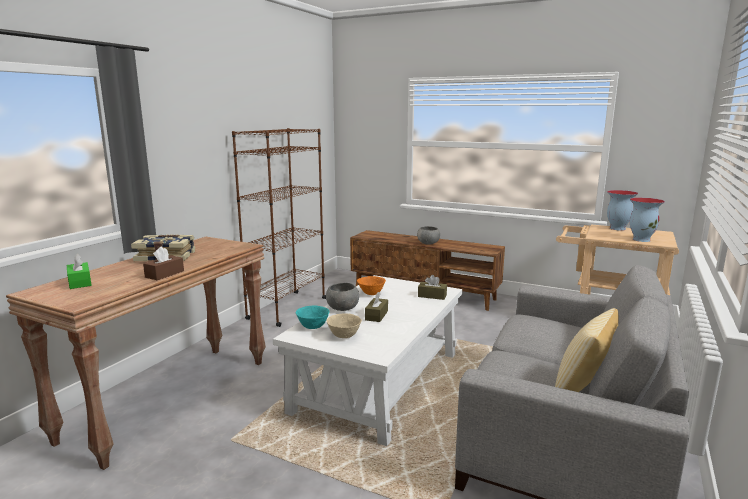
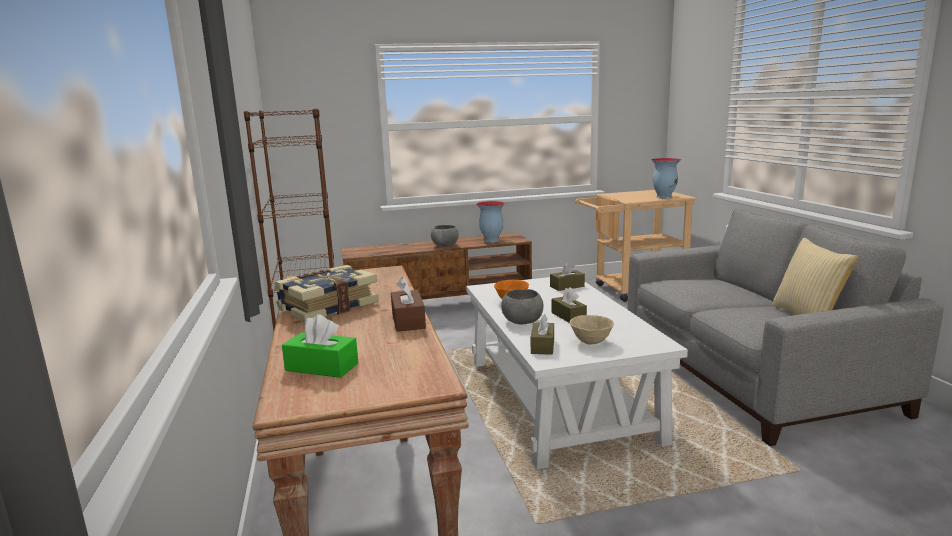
camera: 40 degrees left, 0 degrees up
turquoise bowl [296,305,330,329] -> brown tissue box [531,314,554,355]
vase [607,190,639,231] -> vase moved to [476,201,505,243]

